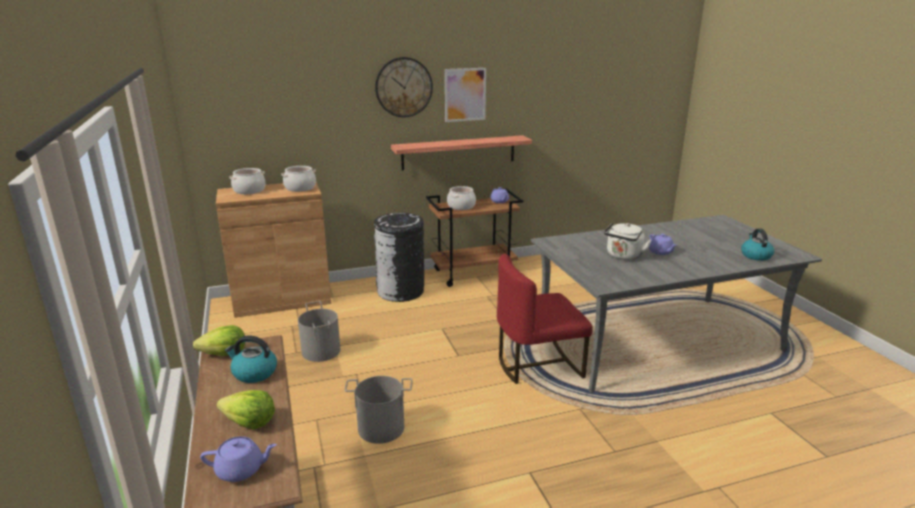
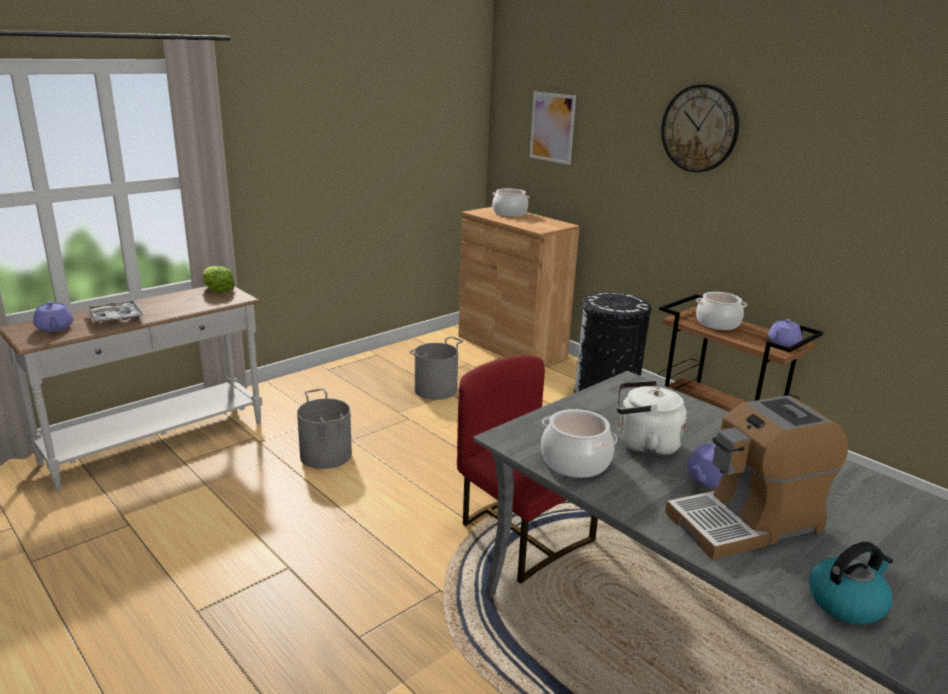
camera: 65 degrees right, 0 degrees up
lettuce [217,390,275,430] -> tray [86,300,146,323]
kettle [225,335,277,383] -> none
cooking pot [281,166,316,192] -> cooking pot moved to [541,409,617,478]
shelf [391,135,532,170] -> none
picture [445,68,486,122] -> picture moved to [530,92,576,165]
none -> coffee machine [665,395,848,560]

